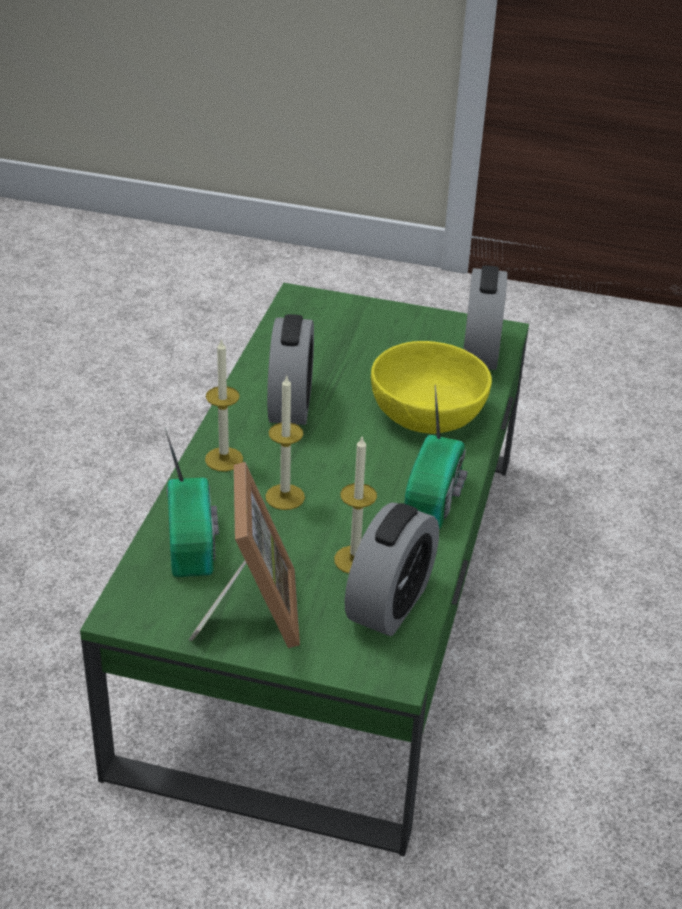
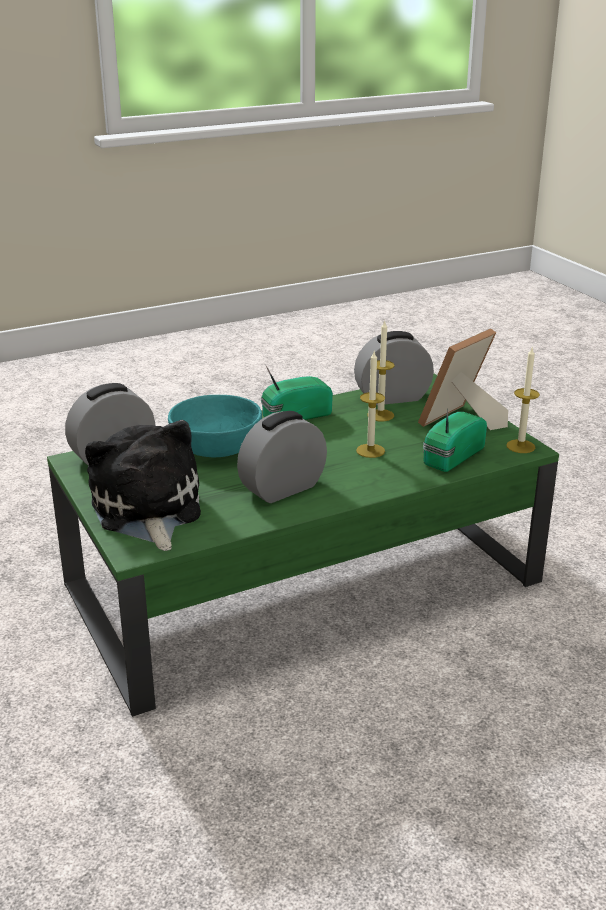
camera: 130 degrees left, 10 degrees down
candle [205,339,243,471] -> candle moved to [506,346,540,453]
yellow bowl [371,341,492,434] -> turquoise bowl [168,395,262,457]
none -> plush toy [85,420,201,551]

